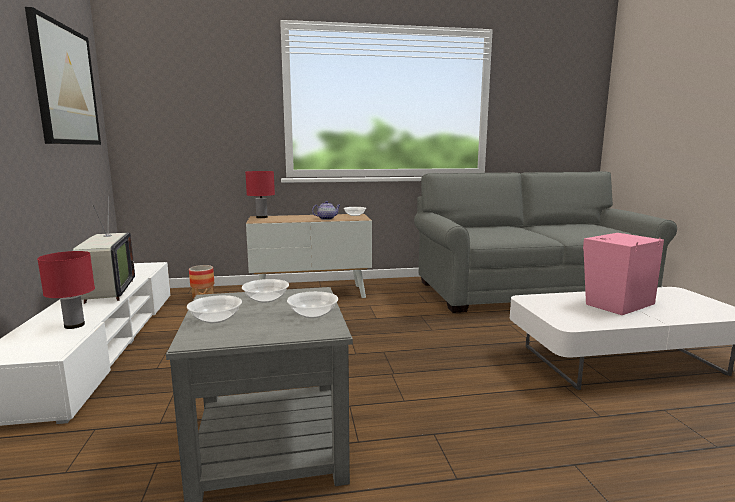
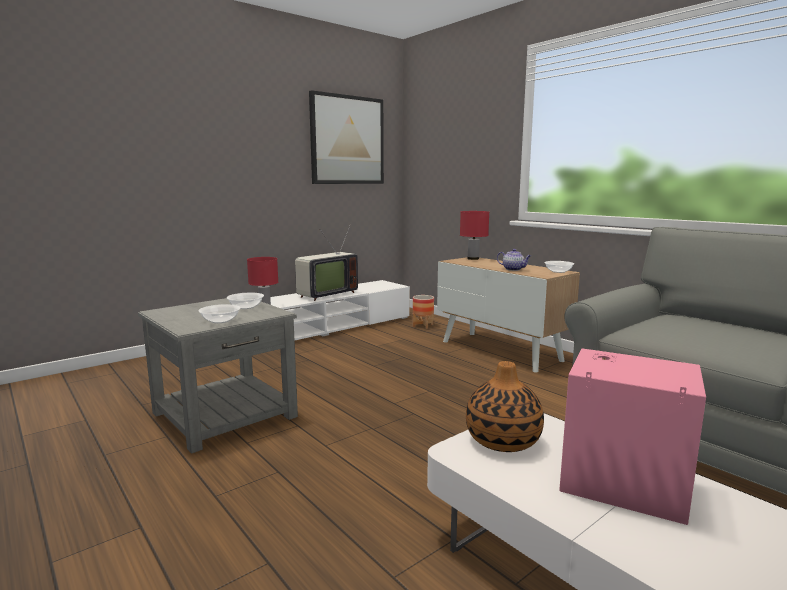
camera: 60 degrees right, 0 degrees up
bowl [187,295,242,323] -> none
none -> vase [466,361,544,452]

